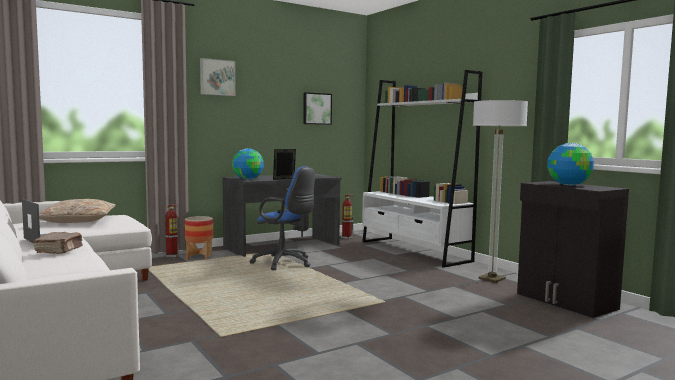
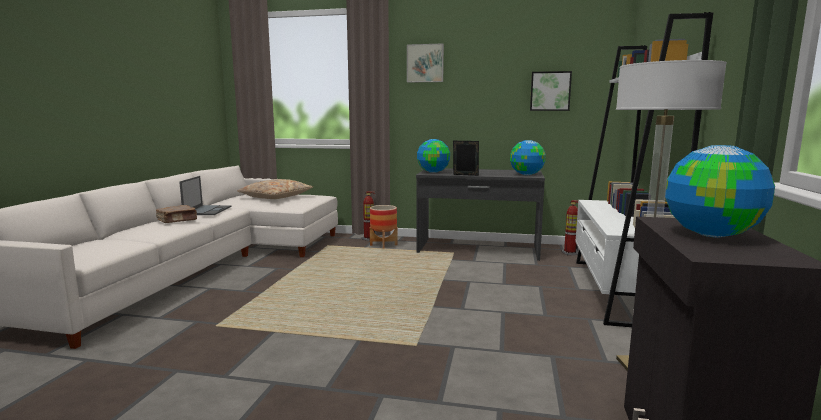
camera: 45 degrees right, 5 degrees up
blue office chair [250,166,315,270] -> none
none -> globe [510,140,546,175]

